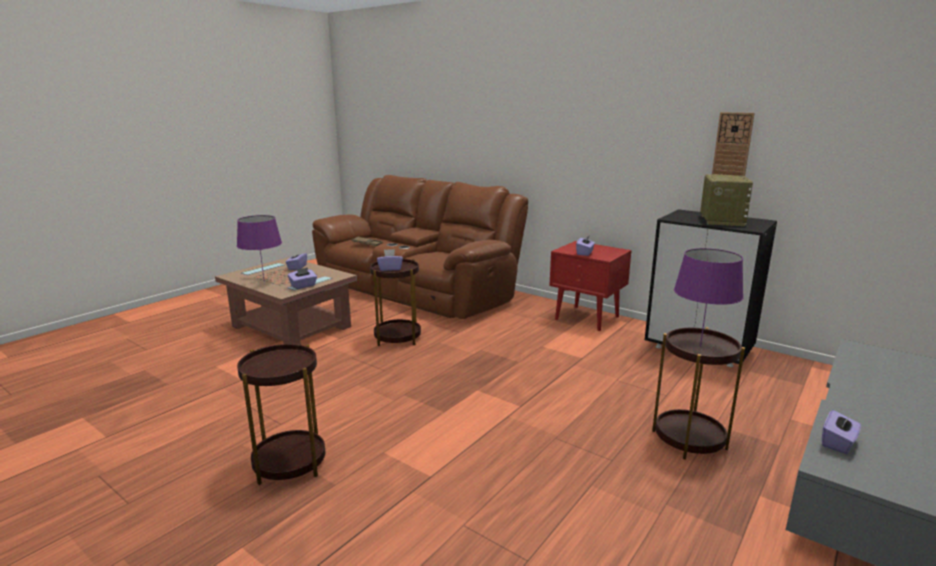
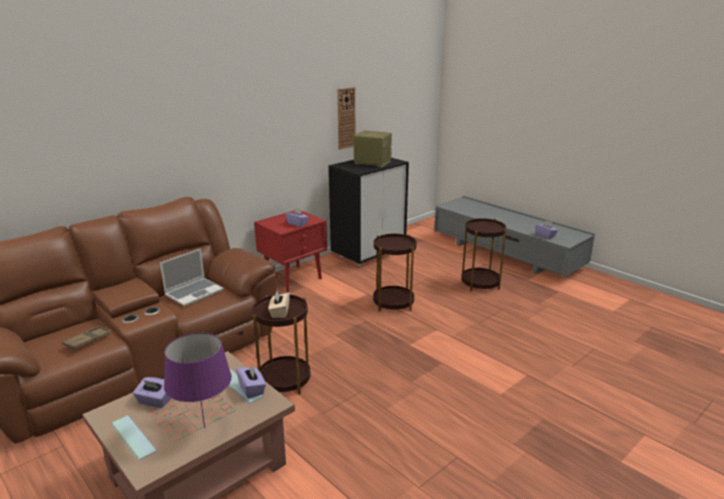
camera: 80 degrees left, 5 degrees up
brown side table [237,344,325,485] -> brown side table moved to [373,234,417,312]
purple tissue box [377,249,403,271] -> beige tissue box [269,291,290,318]
purple table lamp [674,248,744,347] -> none
none -> laptop [160,248,224,307]

